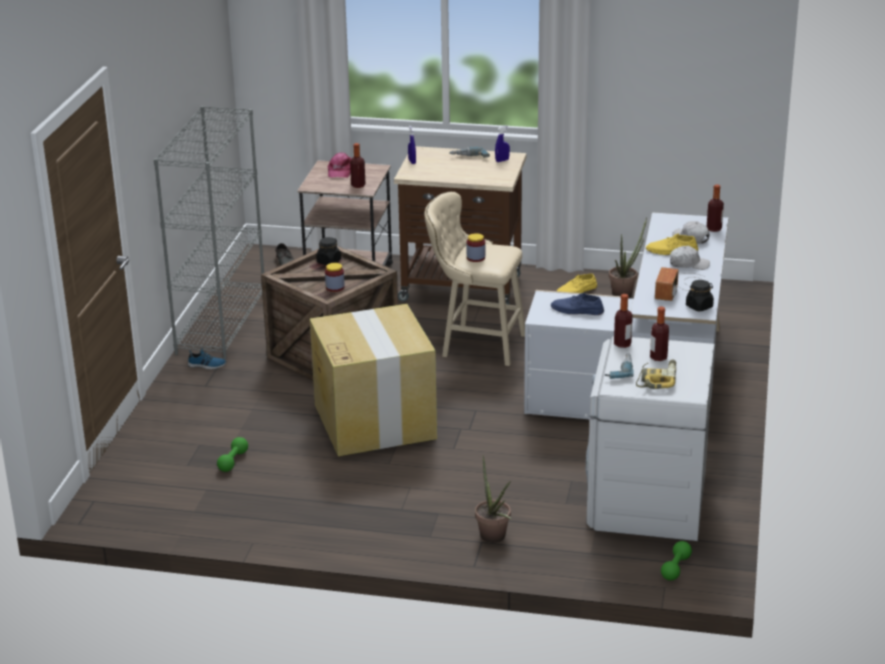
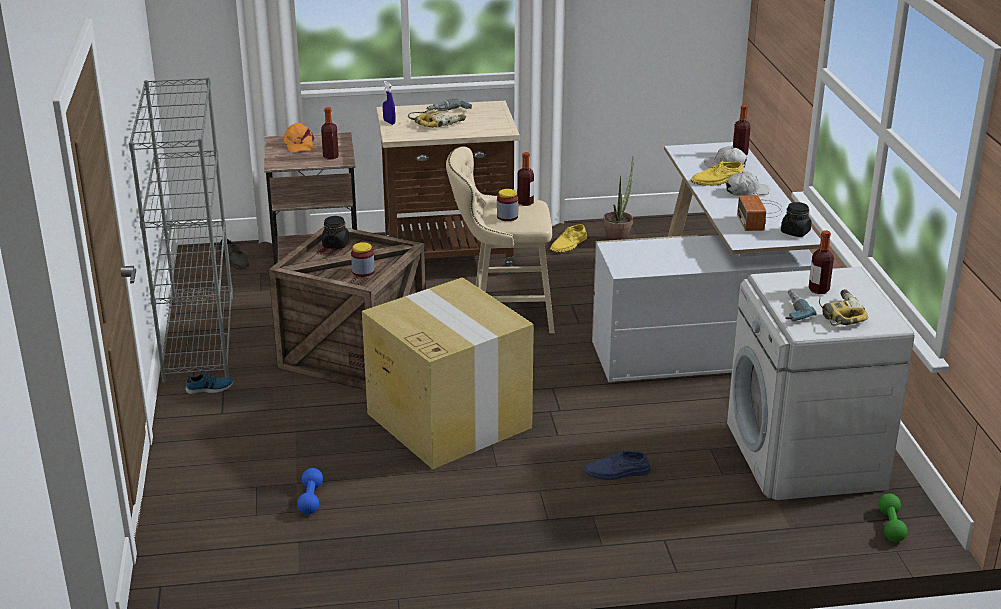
camera: 20 degrees left, 0 degrees up
green dumbbell [217,437,248,472] -> blue dumbbell [297,468,323,515]
pink cap [328,152,351,178] -> orange cap [283,123,314,152]
potted plant [475,454,512,543] -> none
blue spray bottle [495,125,510,162] -> none
blue shoe [551,293,604,315] -> blue shoe moved to [584,449,650,480]
bottle [614,294,633,348] -> bottle moved to [517,152,534,206]
none -> power drill [408,109,466,128]

